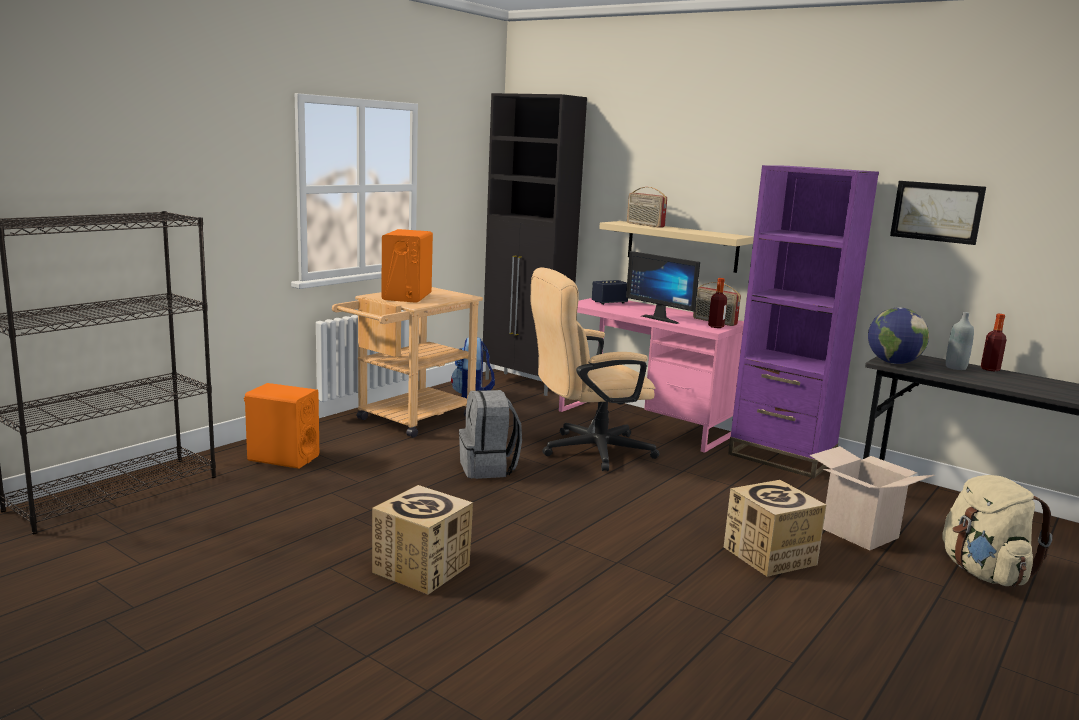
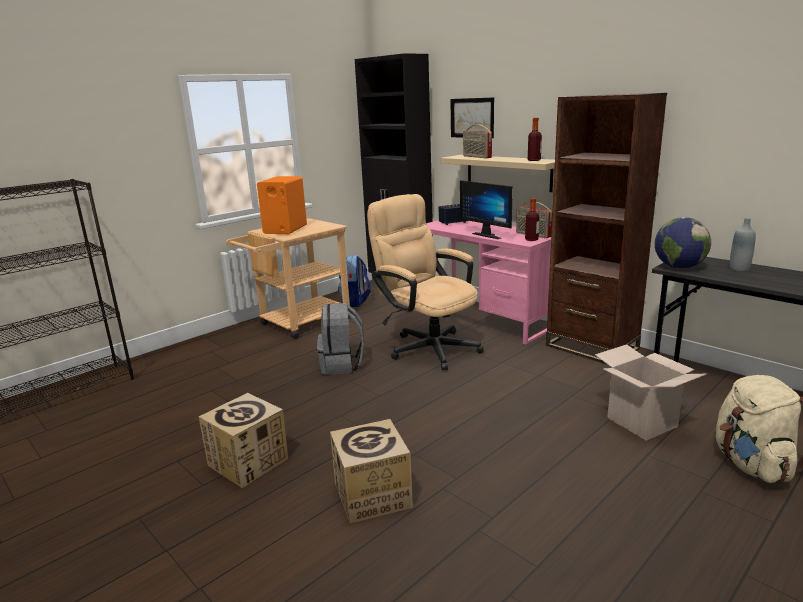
camera: 10 degrees right, 5 degrees up
orange speaker [244,383,319,469] -> none
beige office chair [531,267,659,471] -> beige office chair turned 60 degrees clockwise [367,194,484,370]
cardboard box [724,480,826,577] -> cardboard box moved to [330,419,413,523]
purple bookcase [728,165,879,478] -> brown bookcase [546,93,667,365]
picture [890,181,986,245] -> picture moved to [450,97,494,138]
bottle [981,314,1007,372] -> bottle moved to [528,118,542,161]

